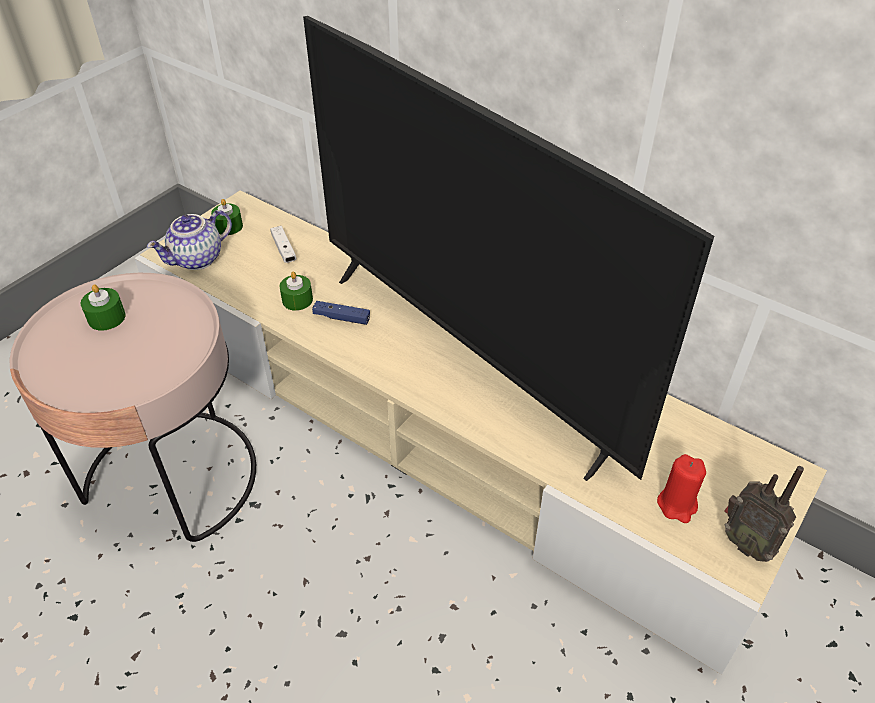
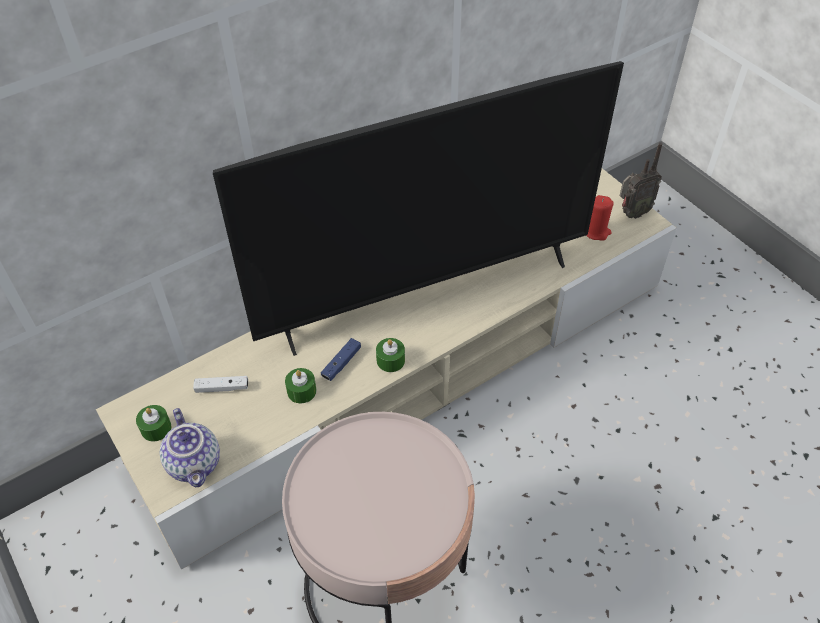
camera: 70 degrees left, 5 degrees up
green candle [81,284,126,331] -> green candle moved to [376,338,405,372]

